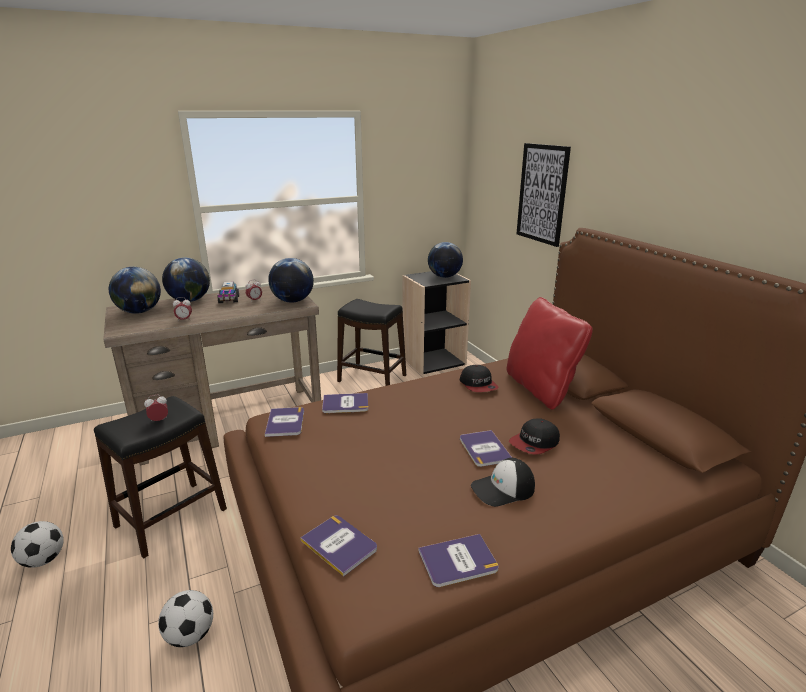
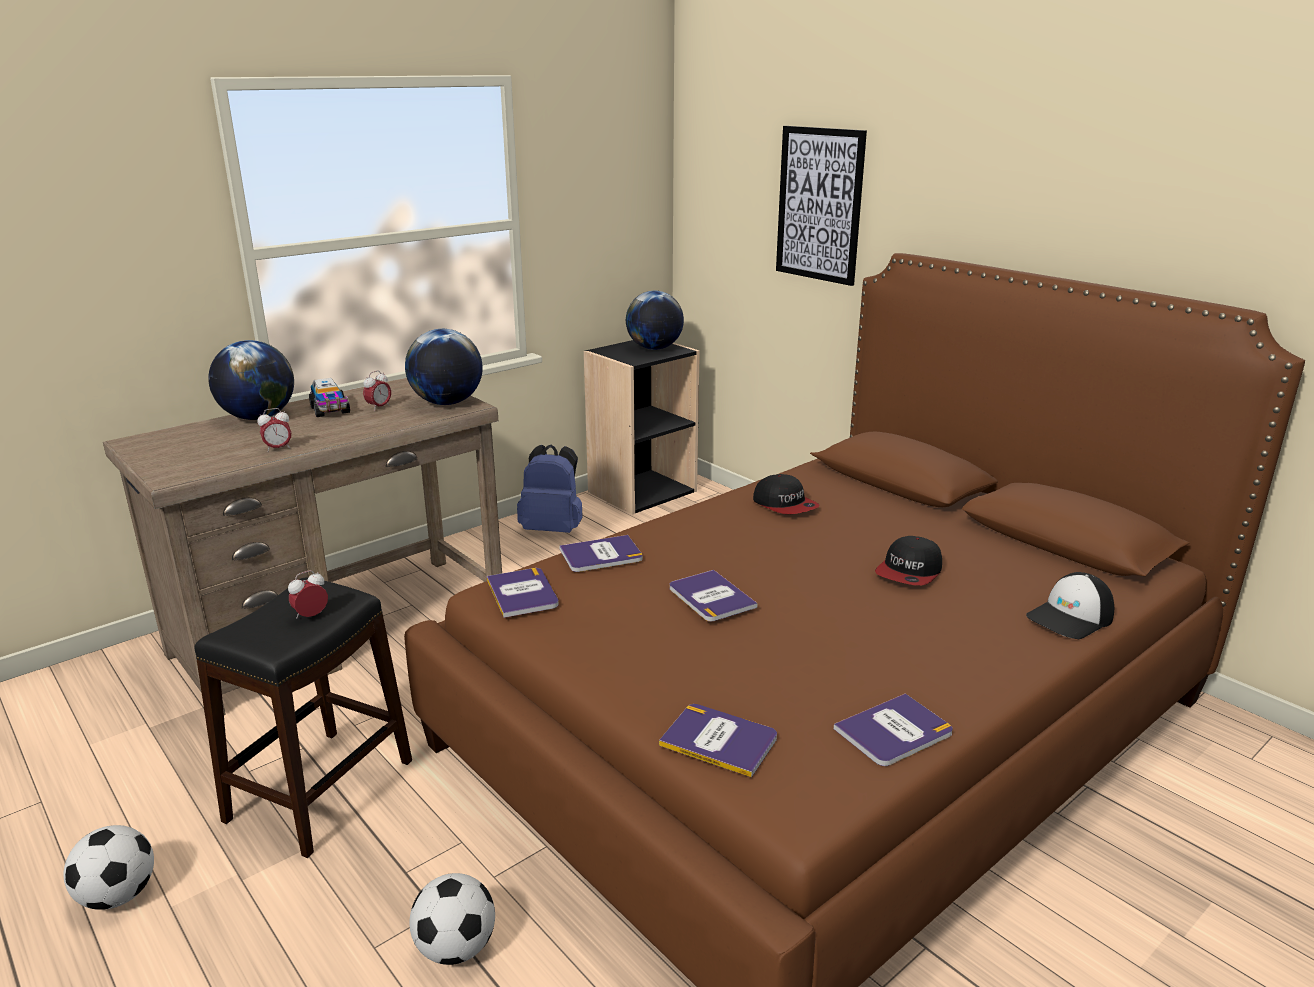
camera: 15 degrees left, 0 degrees up
globe [109,267,161,314] -> none
black stool [337,299,406,386] -> blue backpack [517,445,583,533]
book [460,430,512,467] -> book moved to [670,570,758,621]
cap [471,458,535,507] -> cap moved to [1026,572,1114,639]
red pillow [506,297,593,409] -> none

